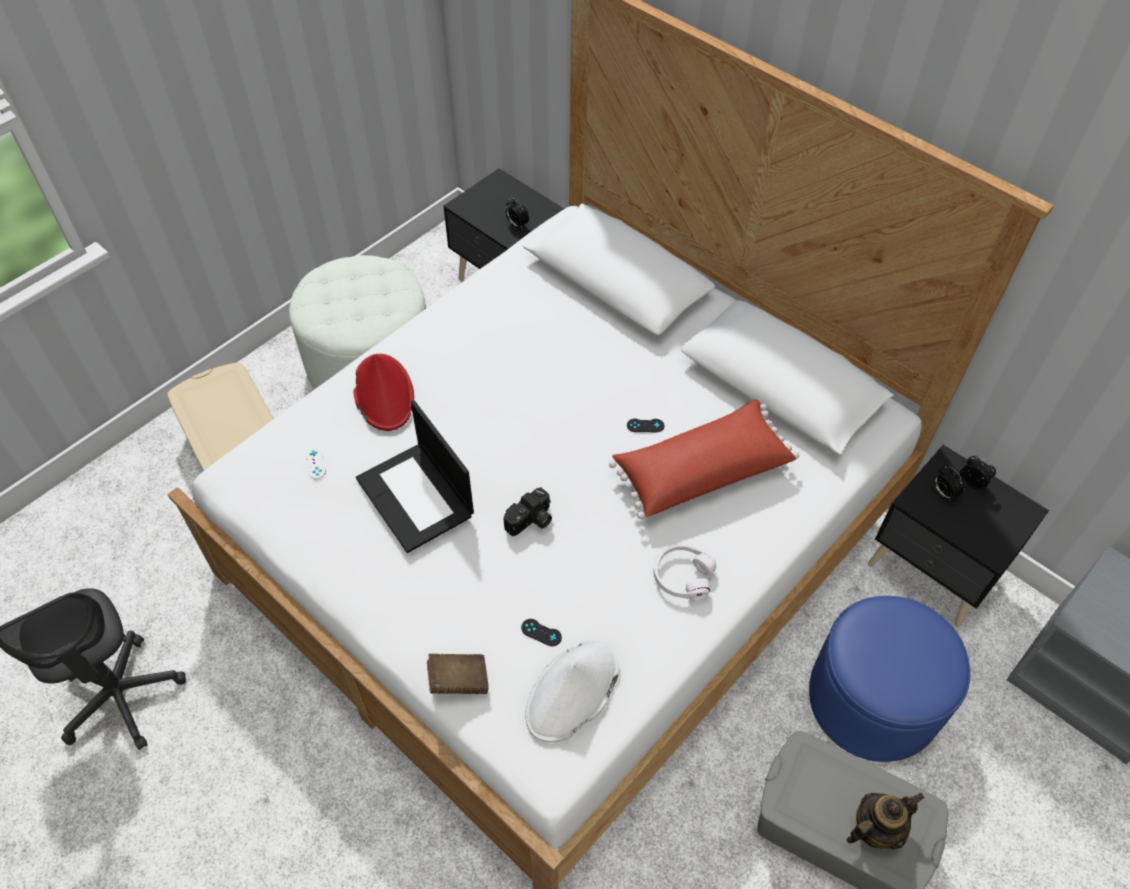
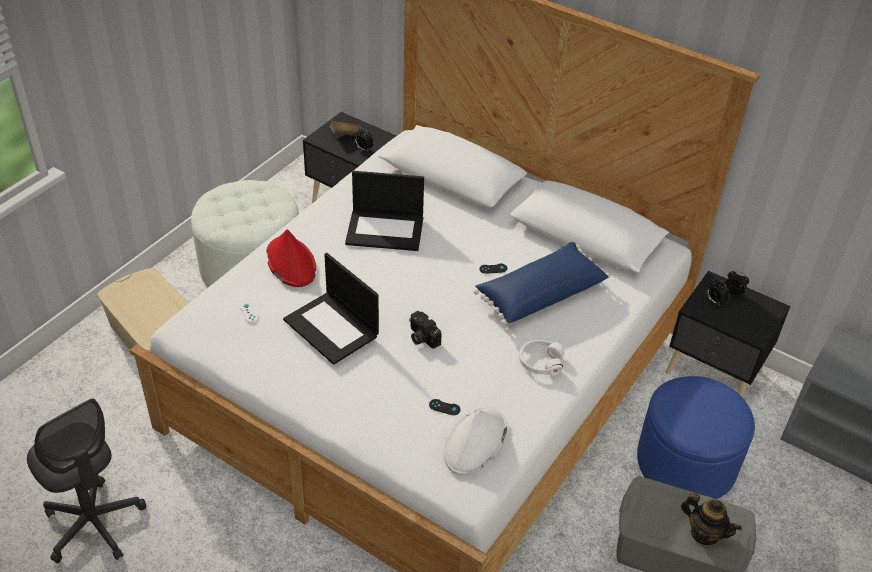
camera: 10 degrees left, 10 degrees down
brown book [427,654,489,694] -> brown book moved to [330,121,361,136]
camera [503,487,552,536] -> camera turned 105 degrees clockwise [409,311,442,349]
red pillow [609,399,799,519] -> blue pillow [474,242,610,325]
teapot [846,793,924,850] -> teapot turned 75 degrees clockwise [681,492,742,545]
none -> laptop [345,171,424,251]

